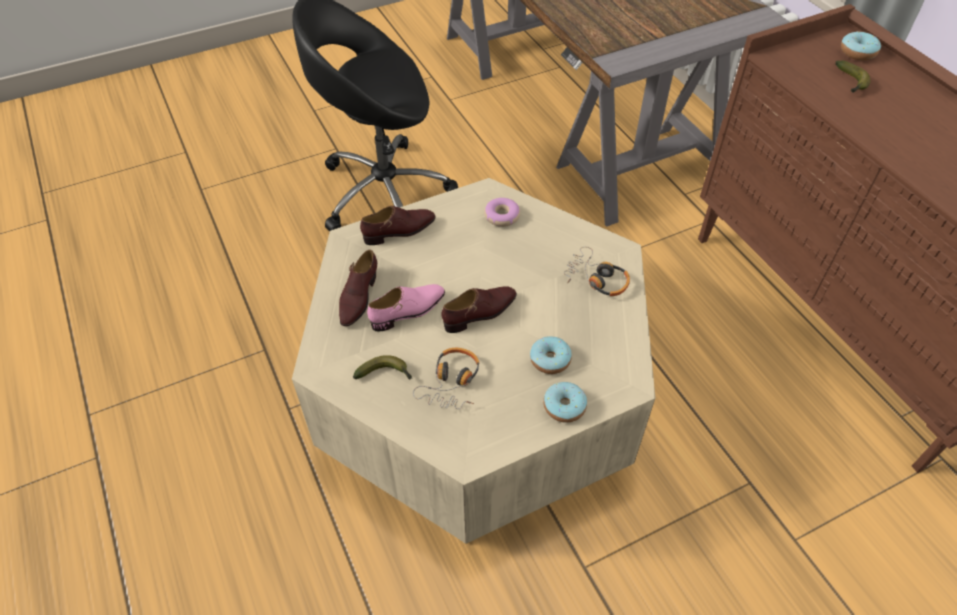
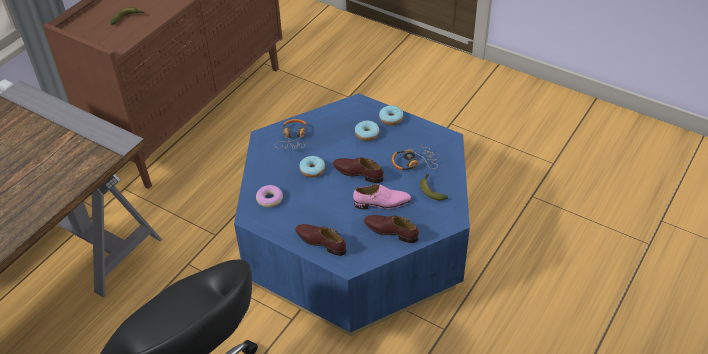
camera: 120 degrees left, 5 degrees down
beige coffee table [292,178,655,544] -> blue coffee table [234,93,470,336]
brown shoe [339,250,377,326] -> brown shoe turned 135 degrees counterclockwise [364,215,419,243]
pink shoe [367,284,445,332] -> pink shoe turned 150 degrees clockwise [353,184,411,209]
donut [841,31,881,60] -> donut moved to [299,155,325,178]

